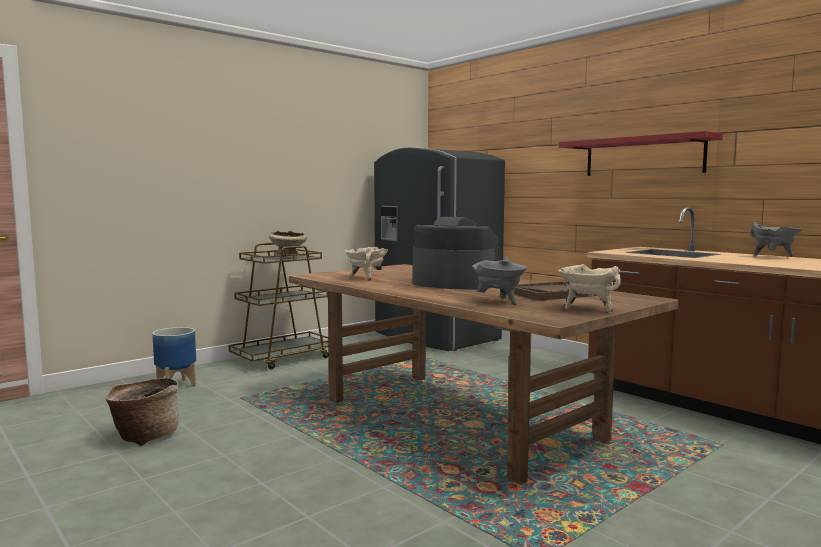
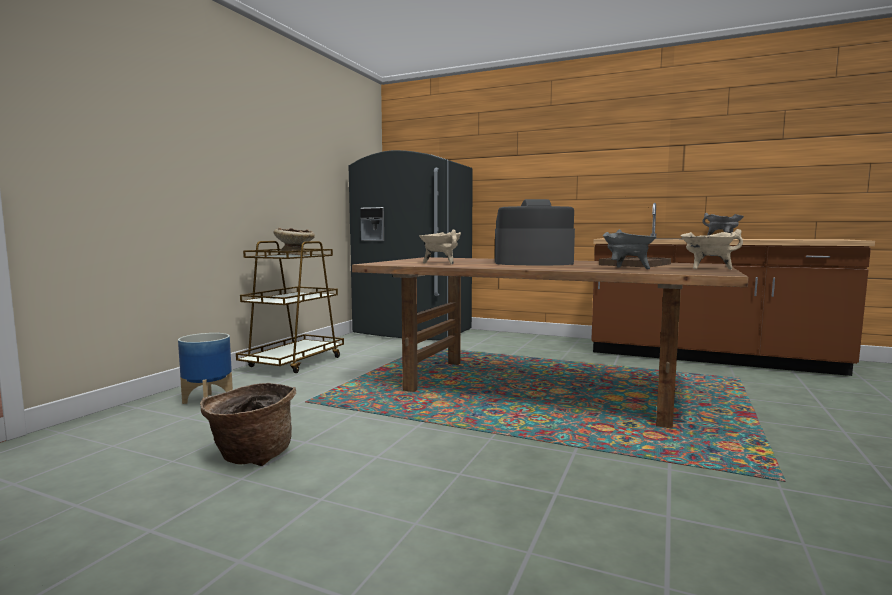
camera: 25 degrees left, 0 degrees up
red shelf [559,131,723,176] -> none

